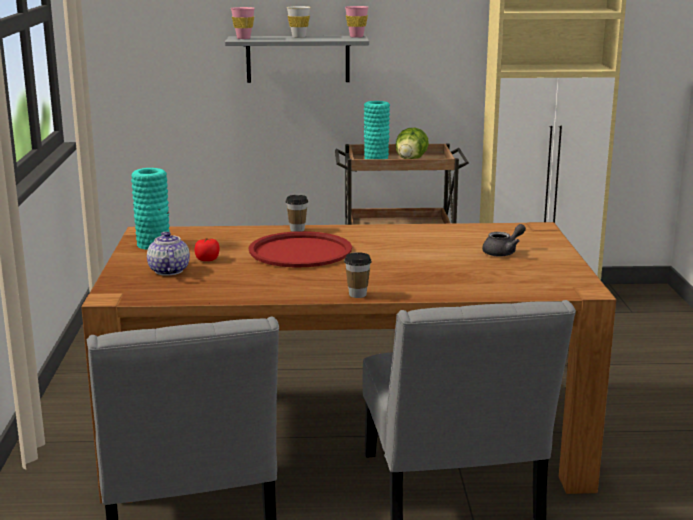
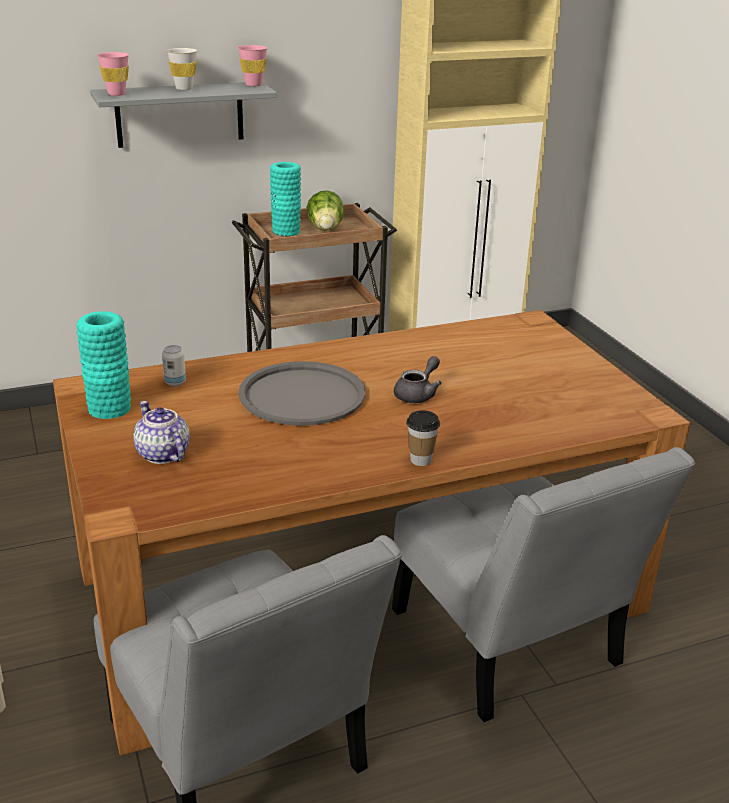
camera: 20 degrees left, 10 degrees up
tomato [195,238,220,261] -> none
red tray [249,231,352,267] -> grey tray [238,361,366,426]
cup [285,195,308,232] -> none
grey teapot [482,224,526,257] -> grey teapot moved to [394,356,442,403]
none -> can [162,345,186,386]

